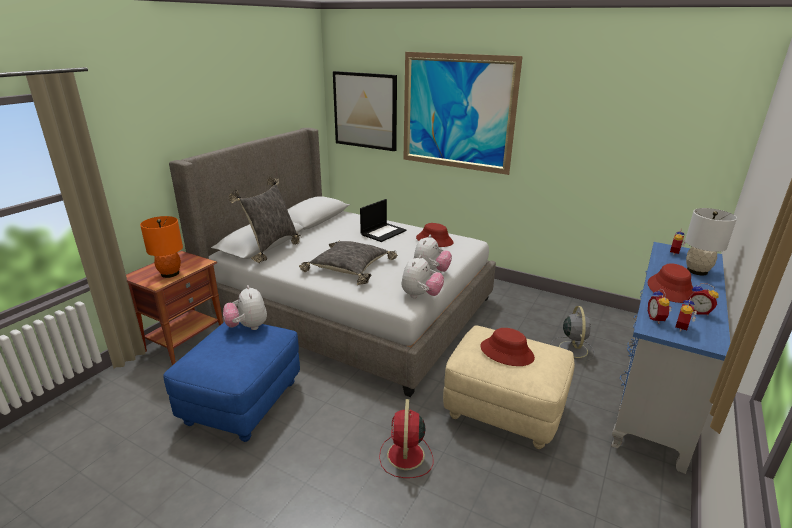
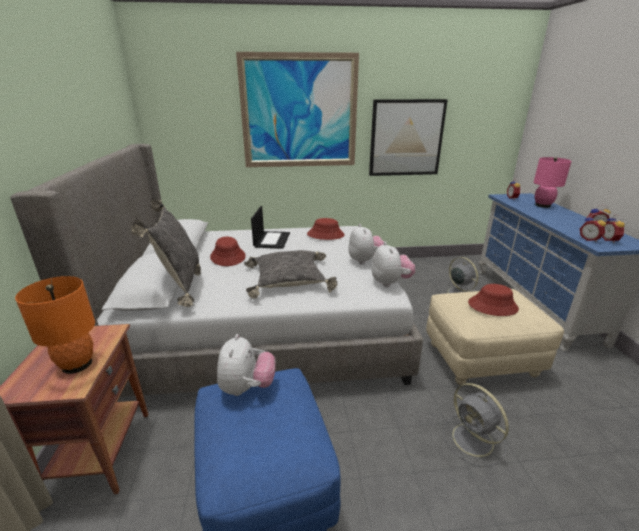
camera: 35 degrees left, 0 degrees up
plush toy [223,285,267,330] -> plush toy turned 120 degrees counterclockwise [217,334,276,396]
picture [333,71,397,151] -> picture moved to [369,99,448,176]
red fan [379,399,433,478] -> grey fan [443,383,509,467]
red hat [648,263,695,303] -> red hat moved to [210,236,246,266]
white table lamp [685,208,737,275] -> pink table lamp [534,157,572,208]

